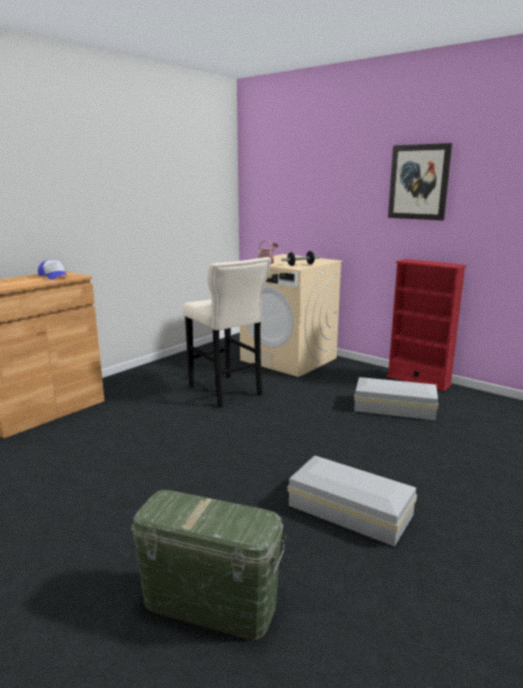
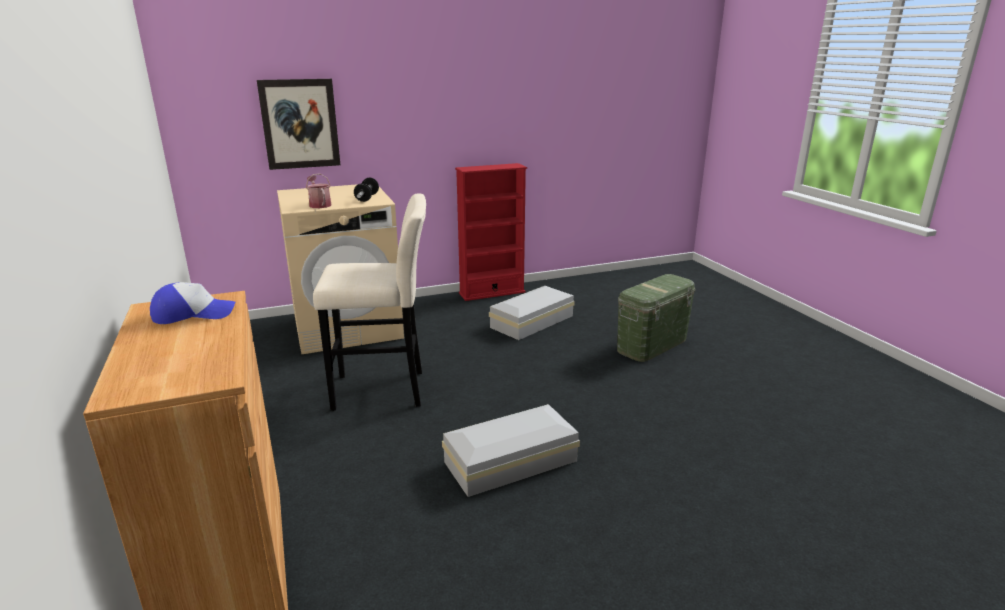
camera: 60 degrees left, 5 degrees up
green storage box [131,490,286,640] -> green storage box moved to [617,274,695,362]
white storage box [287,455,417,547] -> white storage box moved to [442,404,580,497]
picture [388,143,452,221] -> picture moved to [257,79,340,170]

